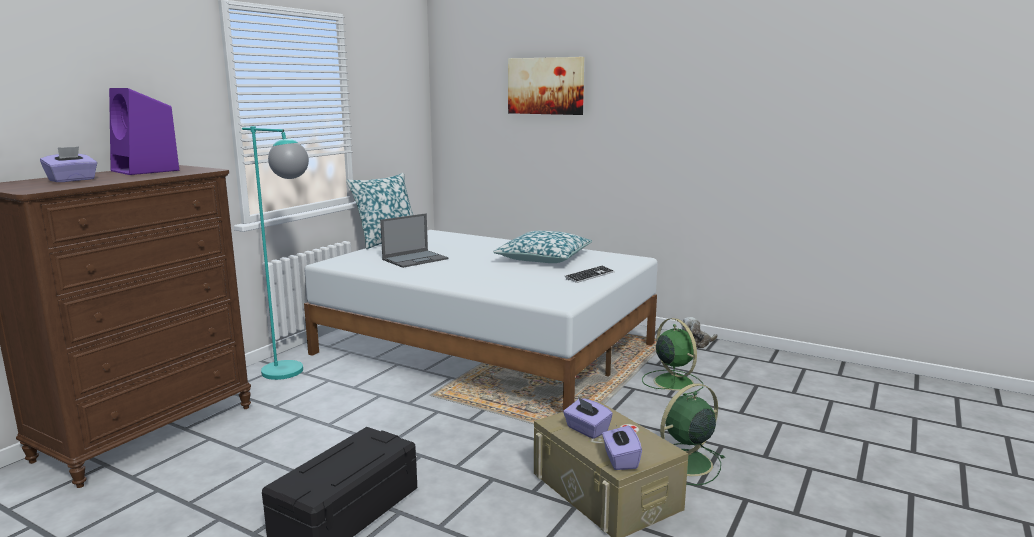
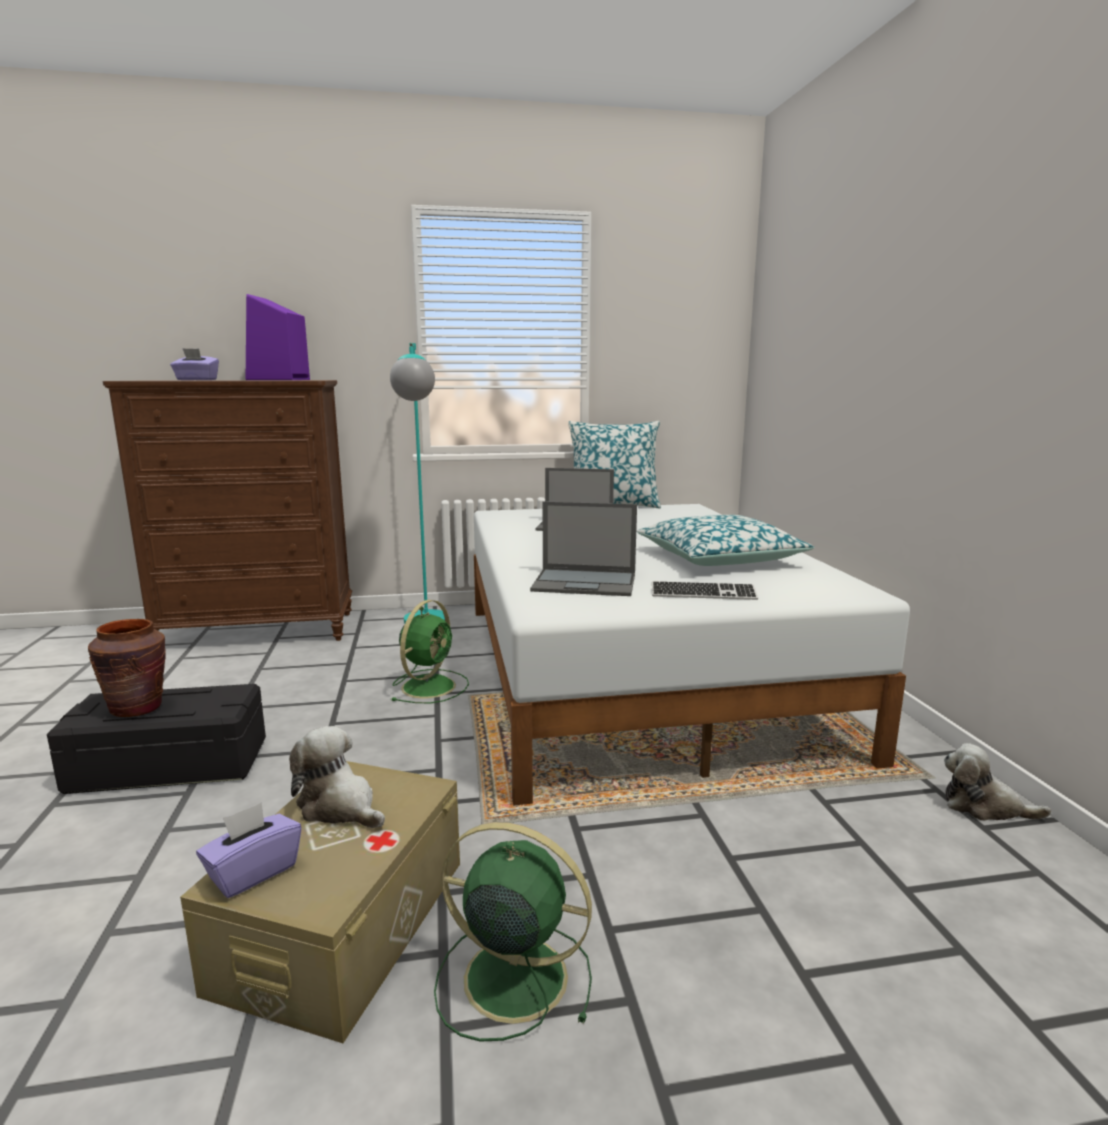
camera: 50 degrees right, 0 degrees up
picture [508,57,584,115] -> none
purple tissue box [563,397,613,439] -> plush toy [289,726,385,828]
green fan [642,318,703,396] -> green fan moved to [391,600,469,704]
none -> brown vase [88,619,166,717]
none -> laptop [530,501,637,596]

